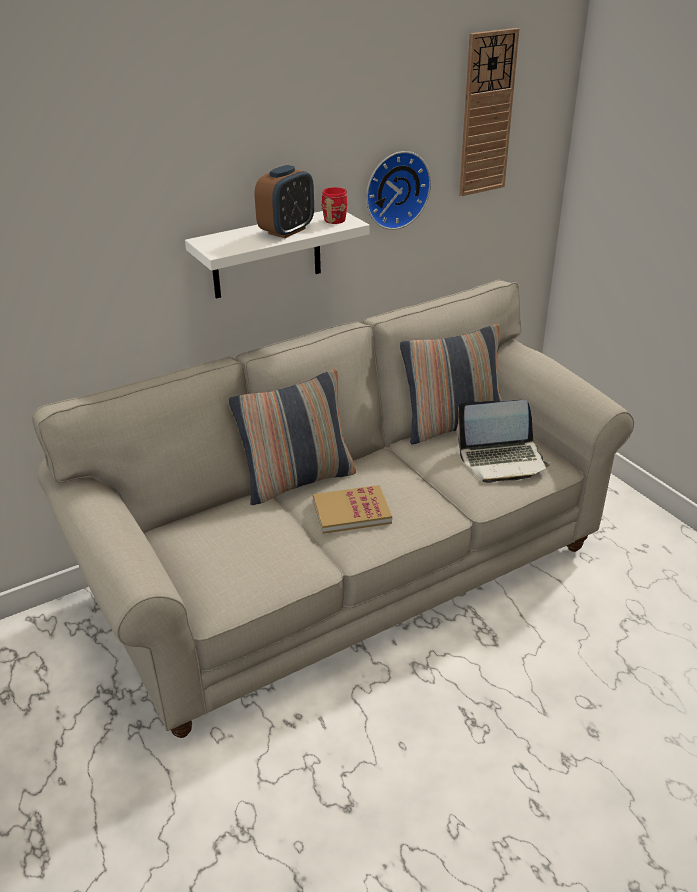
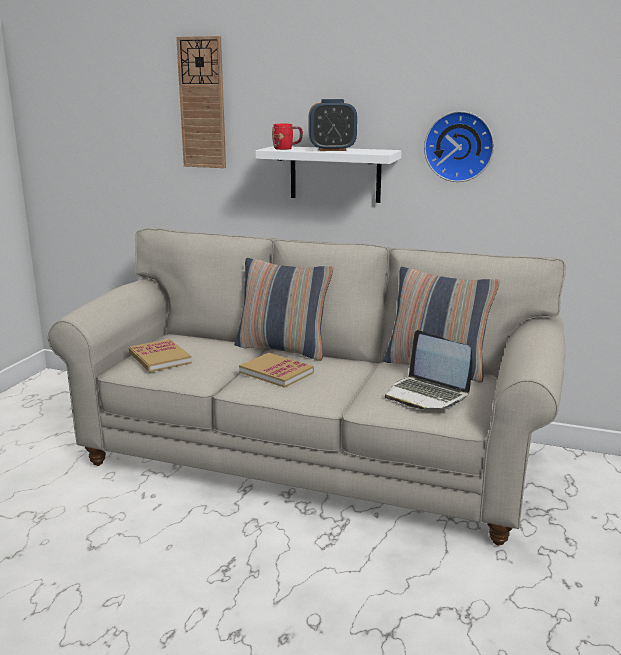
camera: 50 degrees right, 15 degrees down
red mug [321,187,347,224] -> red mug moved to [272,124,303,150]
wall clock [459,28,519,196] -> wall clock moved to [176,36,226,168]
none -> book [129,339,192,372]

